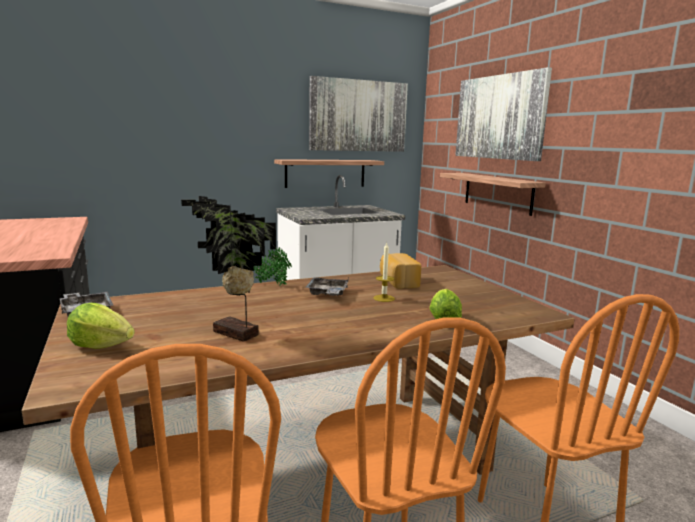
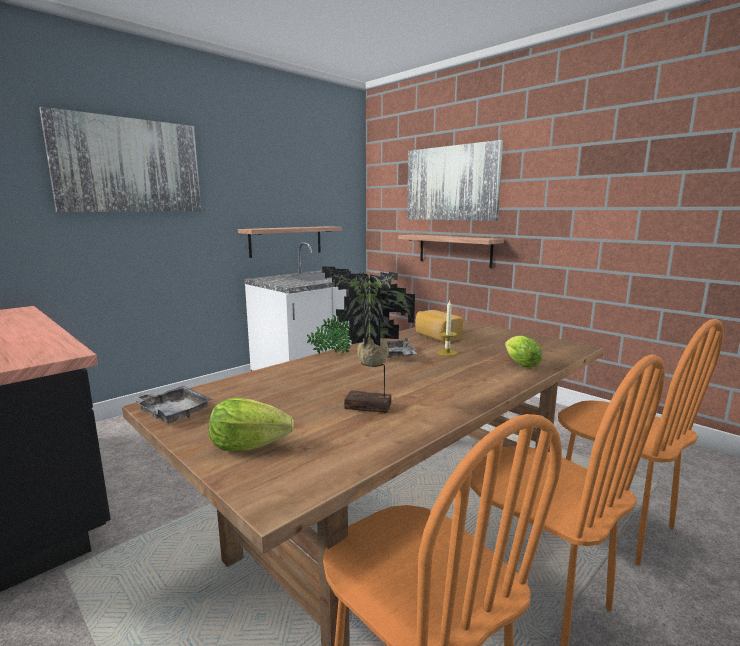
camera: 20 degrees left, 0 degrees up
picture [309,76,408,152] -> picture moved to [39,106,201,212]

